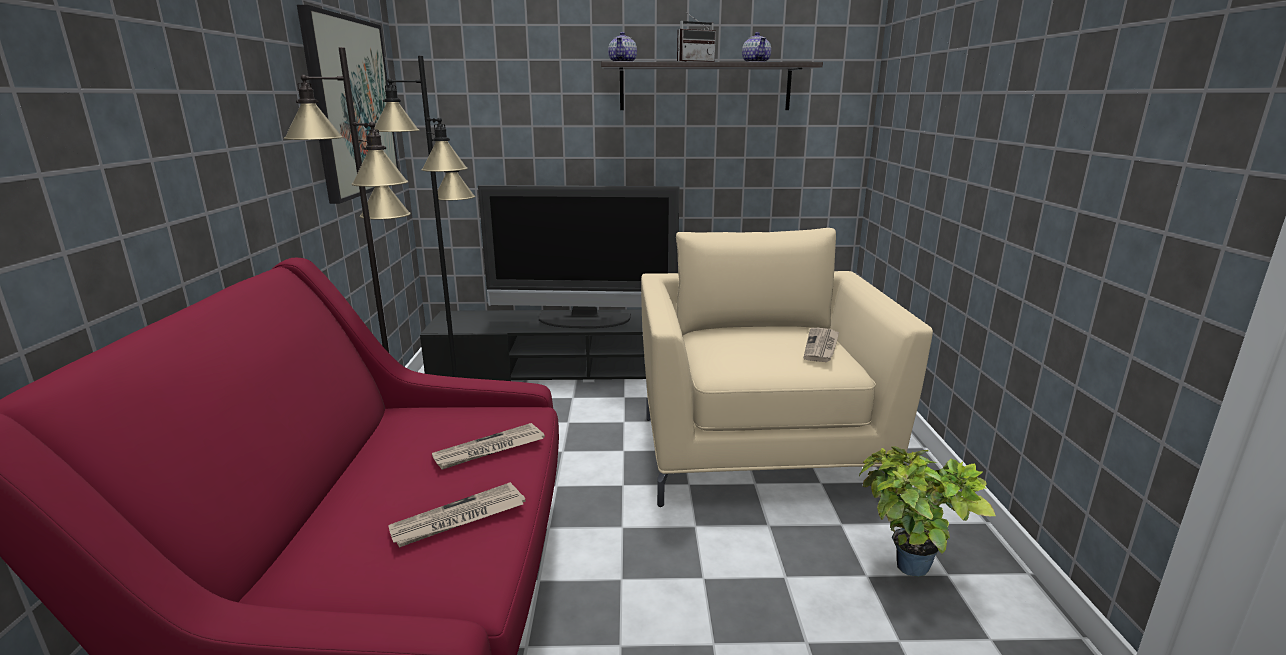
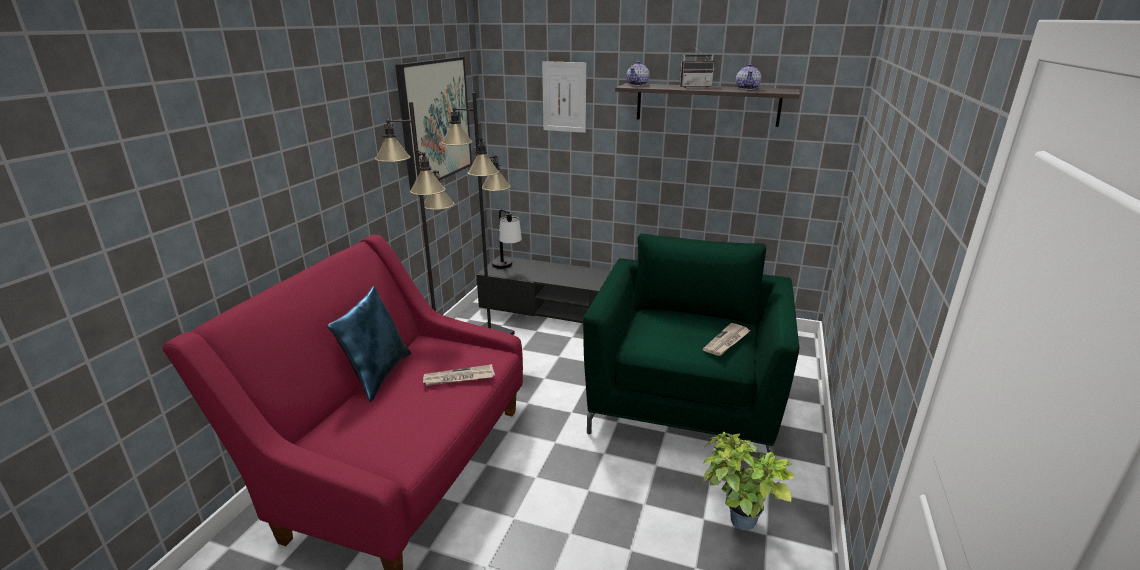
camera: 20 degrees right, 5 degrees up
newspaper [389,482,526,548] -> none
television [478,185,679,328] -> none
beige armchair [641,228,933,507] -> green armchair [583,234,799,453]
none -> blue pillow [327,286,411,402]
none -> table lamp [492,209,522,269]
none -> picture [542,61,586,133]

